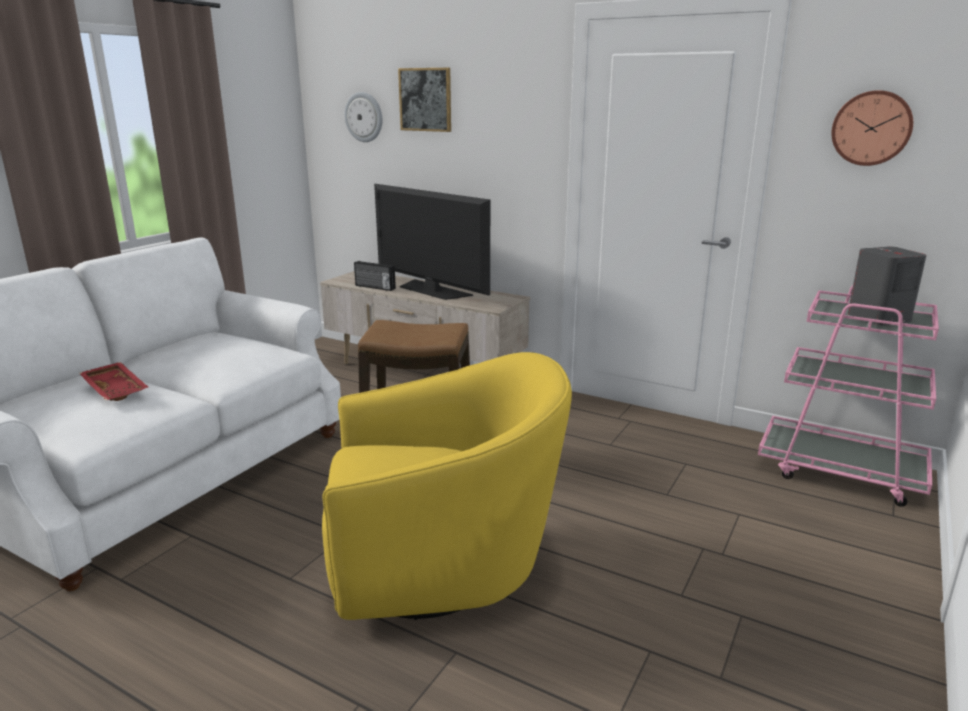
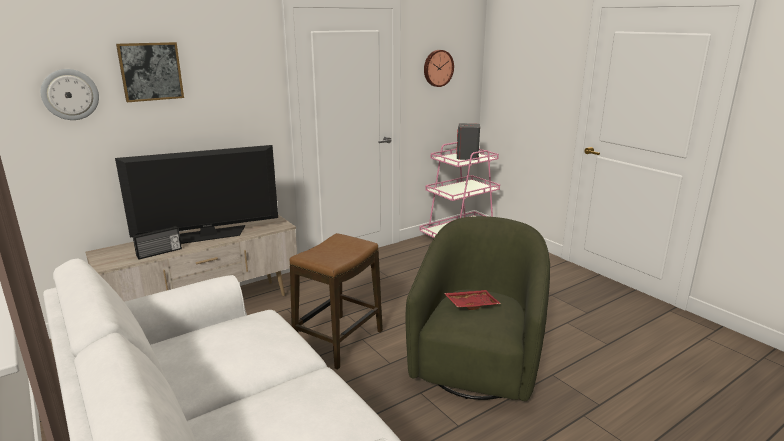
camera: 65 degrees left, 0 degrees up
red tray [79,362,148,401] -> red tray moved to [444,290,501,310]
yellow armchair [322,352,572,620] -> green armchair [406,216,550,401]

